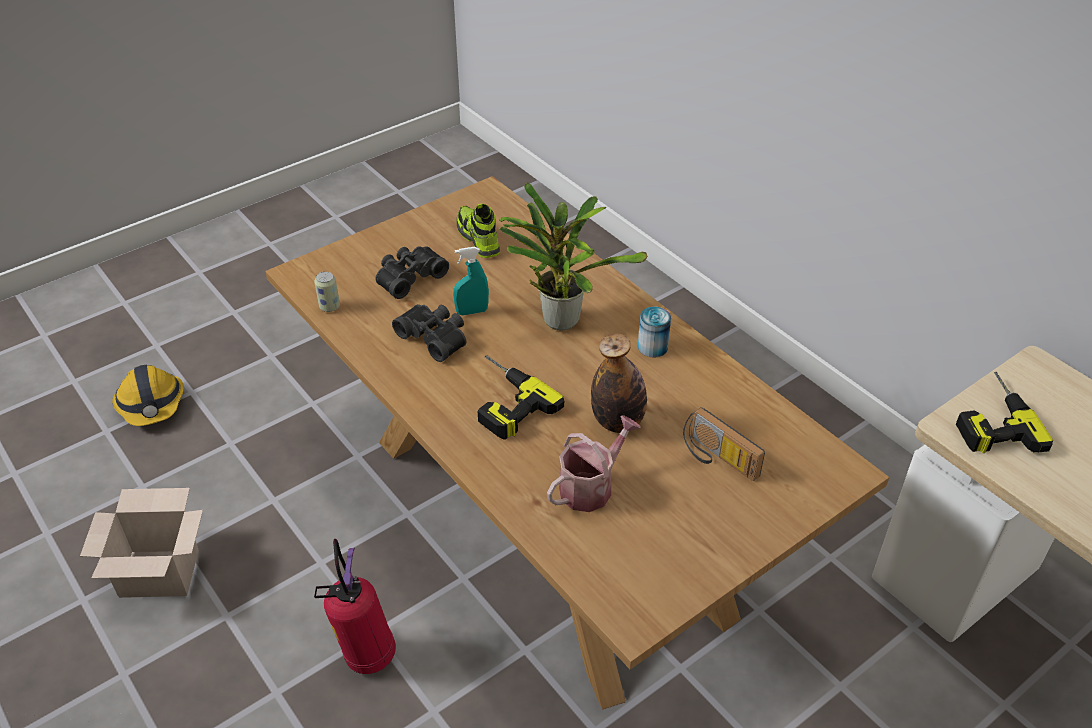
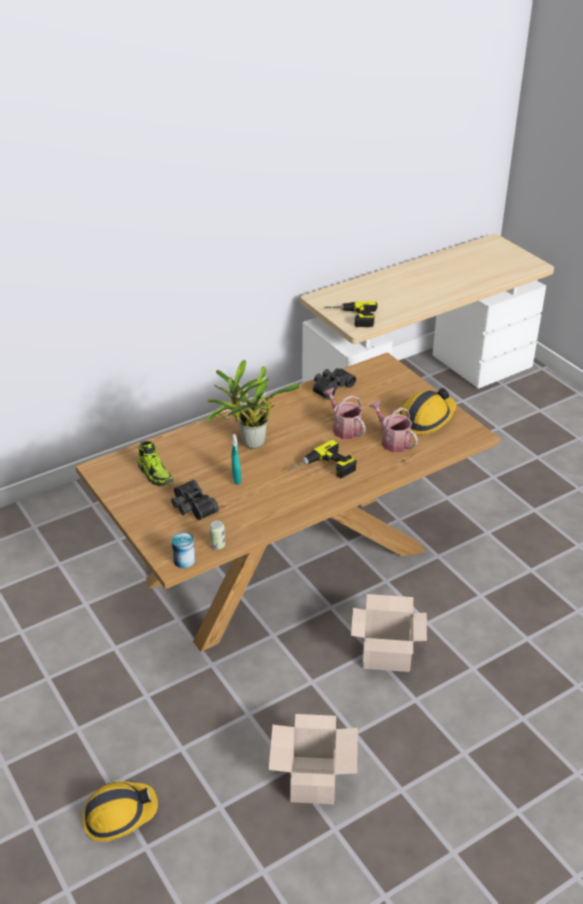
camera: 85 degrees left, 5 degrees down
fire extinguisher [314,539,396,674] -> cardboard box [351,594,427,672]
black binoculars [392,304,466,362] -> black binoculars moved to [313,368,356,400]
shoe [457,204,500,258] -> shoe turned 105 degrees counterclockwise [138,441,173,486]
bottle [591,333,647,433] -> watering can [323,388,366,439]
can [638,307,671,357] -> can moved to [172,532,195,568]
radio [683,407,765,481] -> none
none -> hard hat [397,388,456,434]

